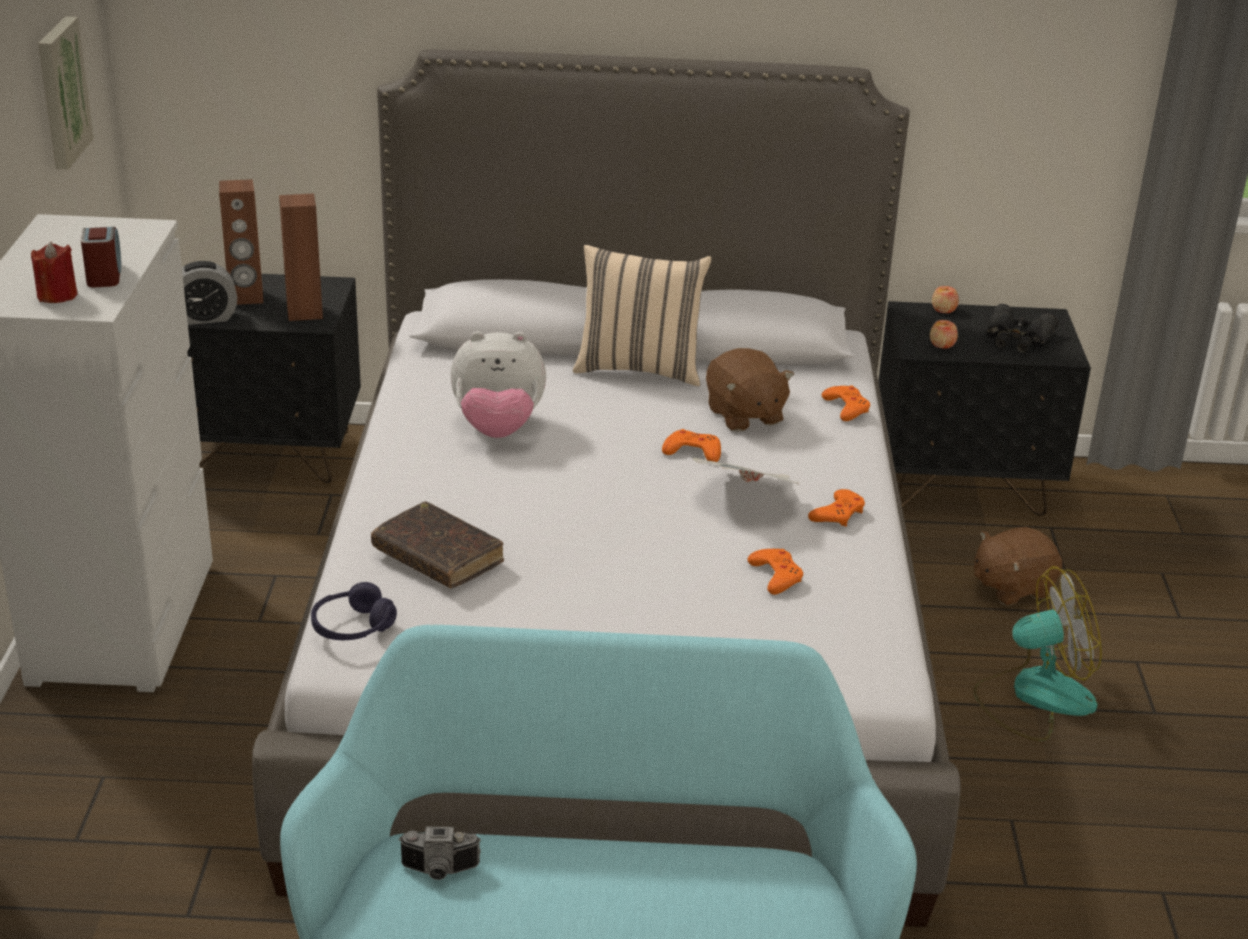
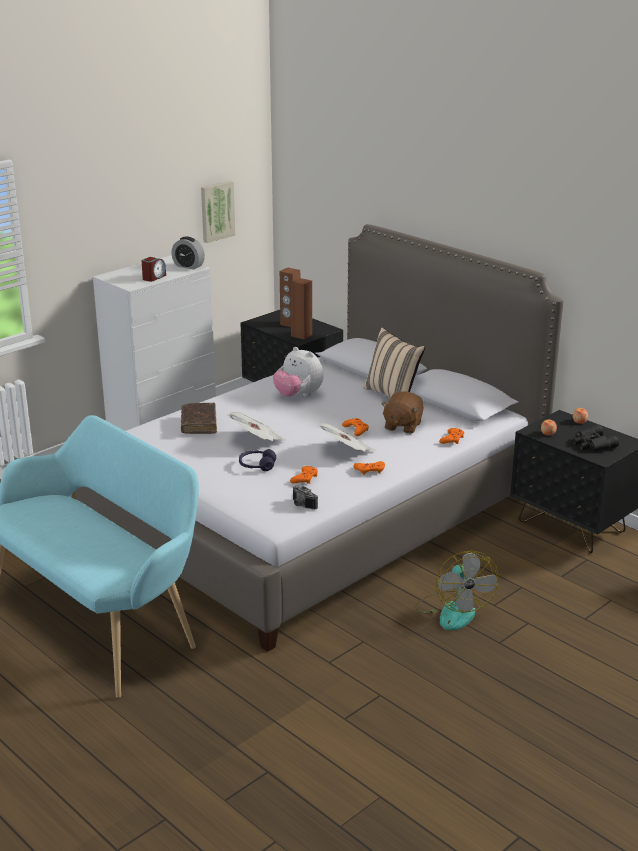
camera: 45 degrees right, 5 degrees down
red candle [31,242,77,303] -> none
alarm clock [182,261,237,325] -> alarm clock moved to [171,236,205,269]
purple headphones [311,582,397,640] -> purple headphones moved to [239,449,276,471]
camera [398,827,481,880] -> camera moved to [293,485,318,509]
fan [973,566,1102,741] -> fan turned 45 degrees clockwise [415,551,499,630]
brown plush toy [974,527,1062,606] -> none
none -> newspaper [227,412,285,441]

